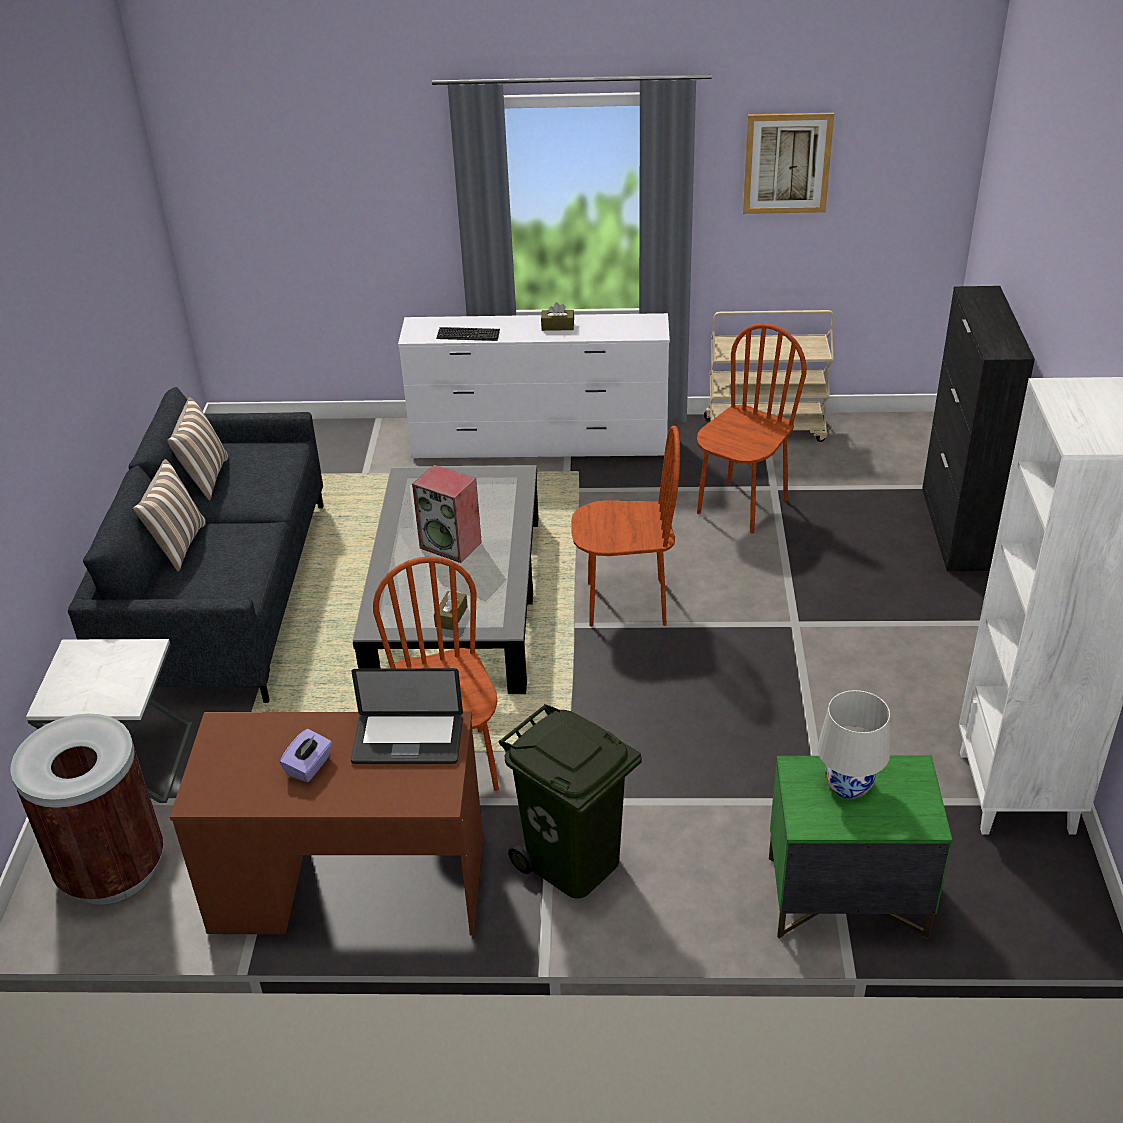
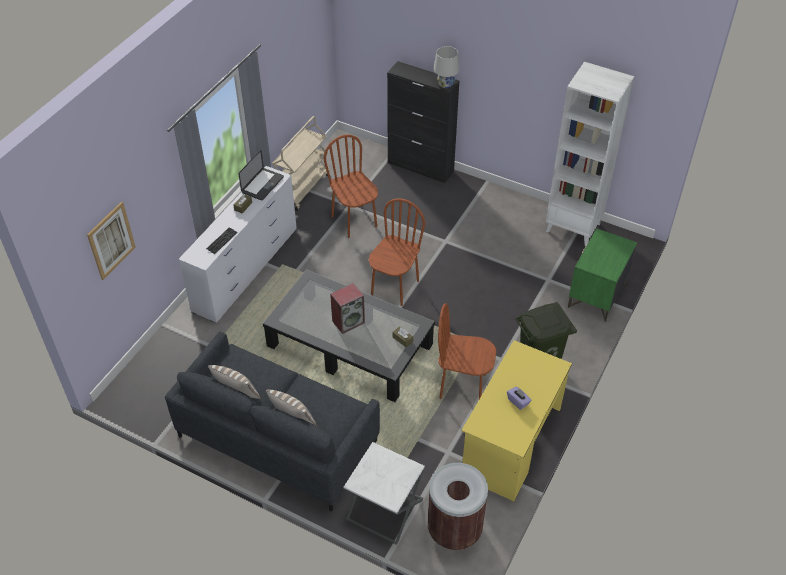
camera: 65 degrees left, 10 degrees up
brown desk [170,712,483,935] -> yellow desk [461,340,572,501]
laptop [351,668,463,764] -> laptop moved to [239,150,284,201]
picture [743,113,834,214] -> picture moved to [87,202,136,280]
white table lamp [817,690,890,799] -> white table lamp moved to [434,46,459,88]

